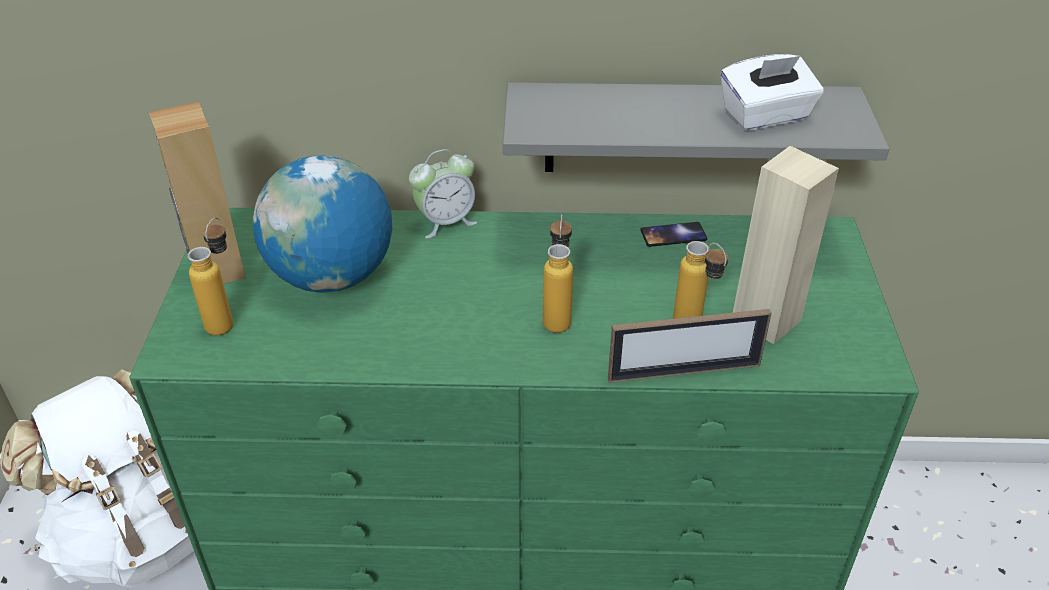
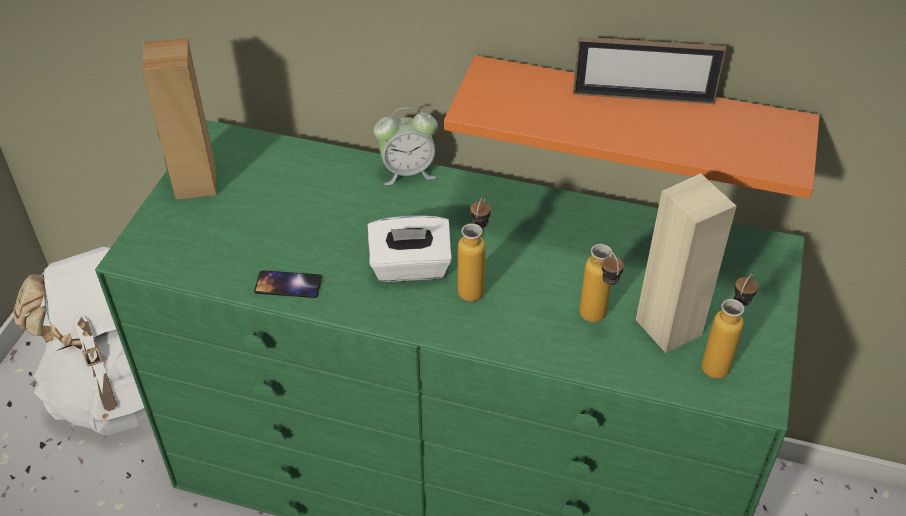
camera: 15 degrees right, 5 degrees up
bottle [188,218,233,335] -> bottle moved to [701,273,758,379]
globe [253,155,392,293] -> none
grey shelf [503,83,889,172] -> orange shelf [444,55,820,199]
picture frame [608,309,771,383] -> picture frame moved to [573,37,727,104]
phone [640,222,707,247] -> phone moved to [254,270,322,298]
white tissue box [721,54,824,131] -> white tissue box moved to [367,216,452,282]

